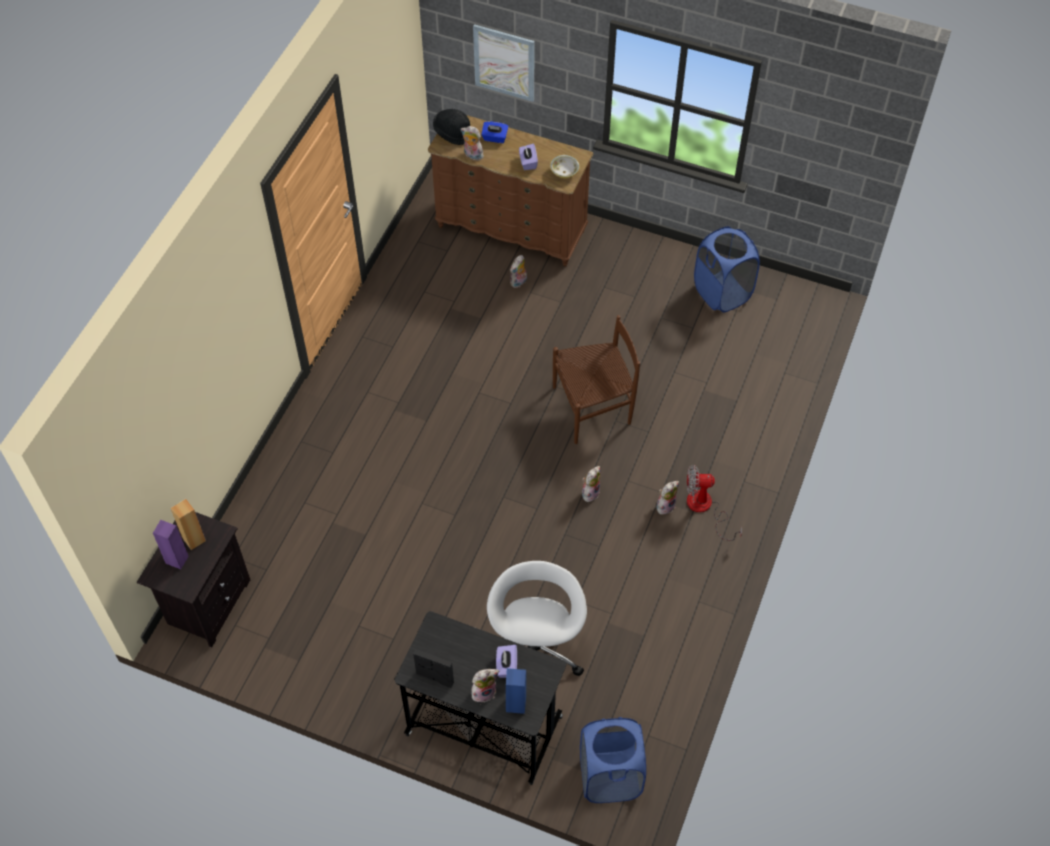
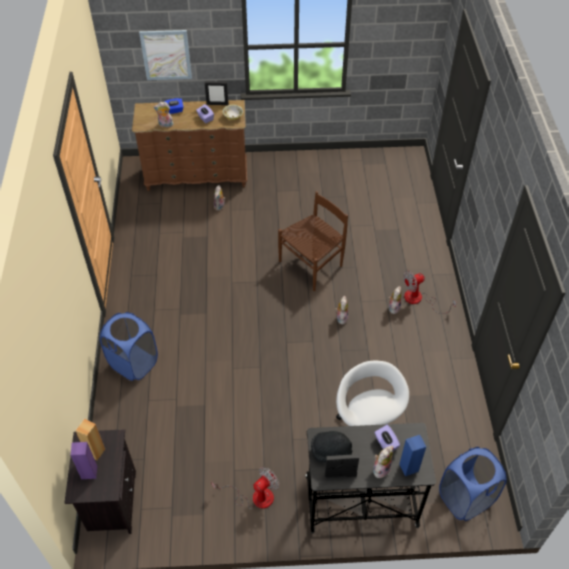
camera: 25 degrees left, 5 degrees down
black hat [433,109,470,145] -> black hat moved to [311,431,352,463]
blue laundry basket [694,226,760,312] -> blue laundry basket moved to [100,312,158,381]
none -> picture frame [205,81,228,105]
none -> fan [211,467,279,509]

